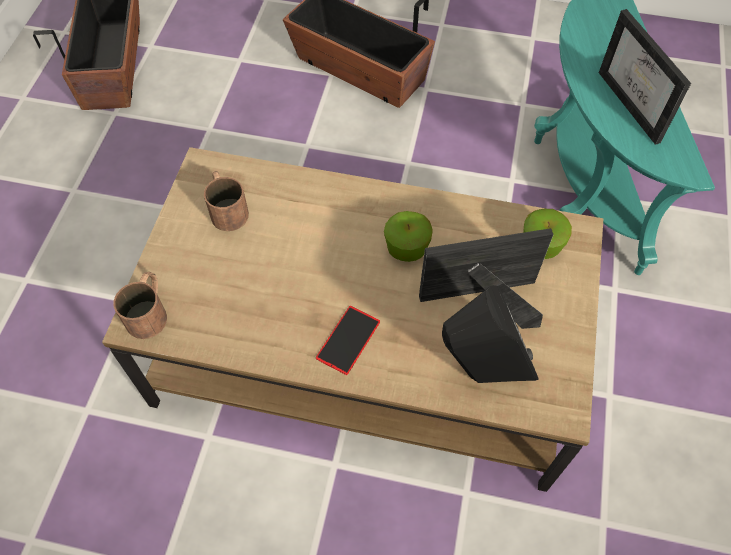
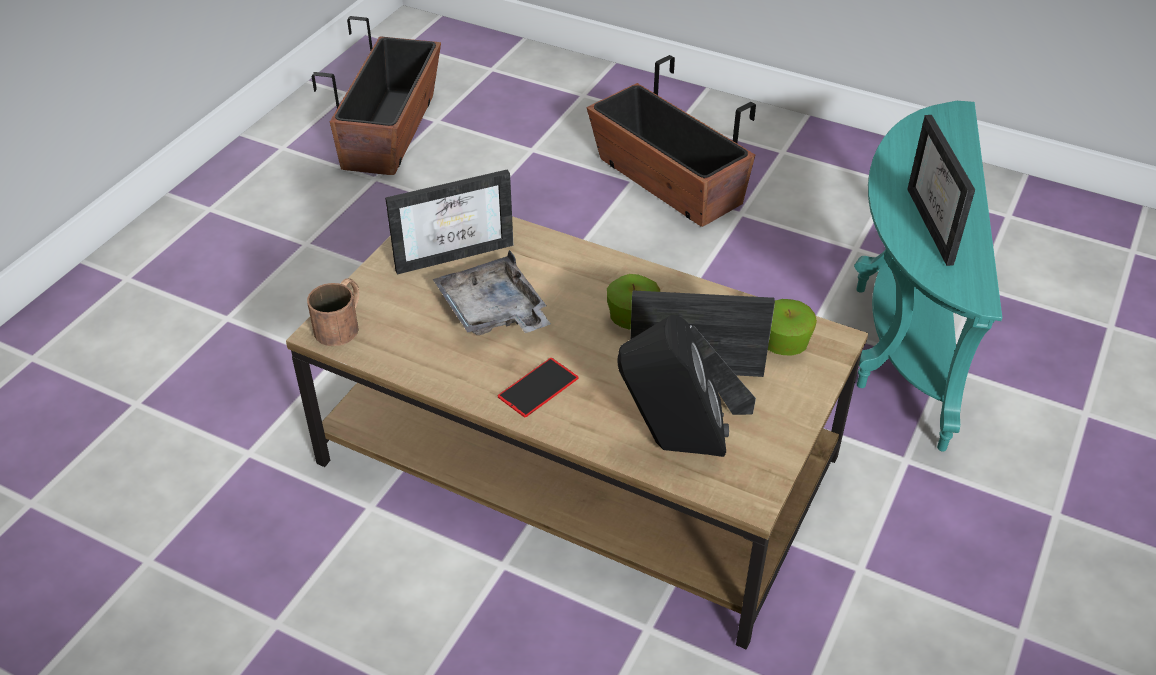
camera: 15 degrees right, 15 degrees down
brown mug [204,171,249,231] -> picture frame [385,169,514,275]
none -> grey tray [433,250,551,335]

